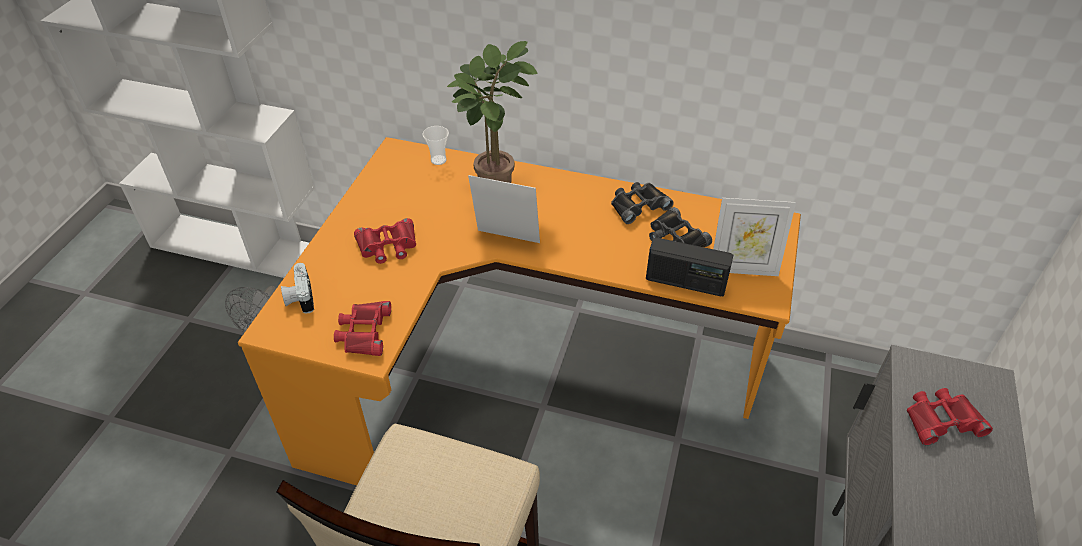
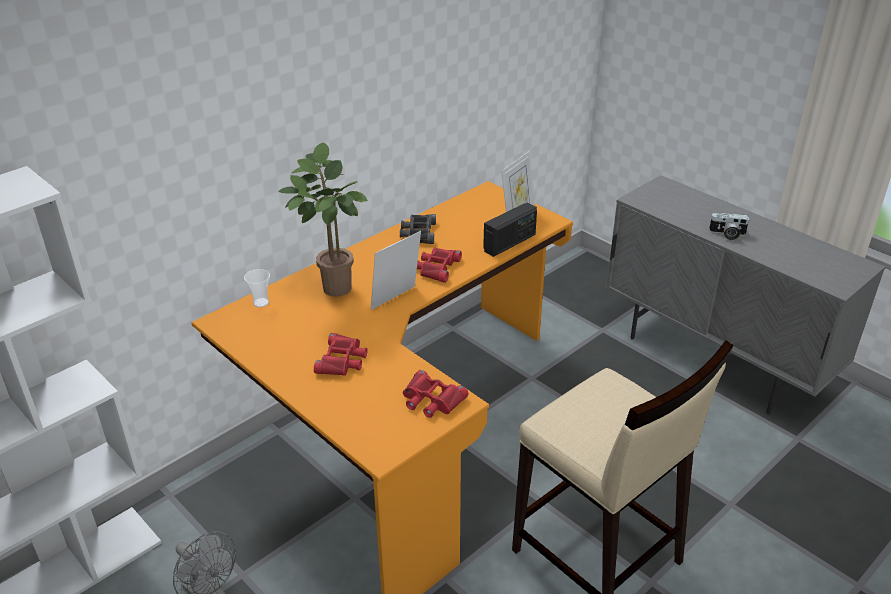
camera: 60 degrees left, 10 degrees down
camera [281,263,314,314] -> camera moved to [709,213,750,240]
black binoculars [649,207,712,247] -> none
red binoculars [907,388,993,445] -> red binoculars moved to [417,247,462,283]

